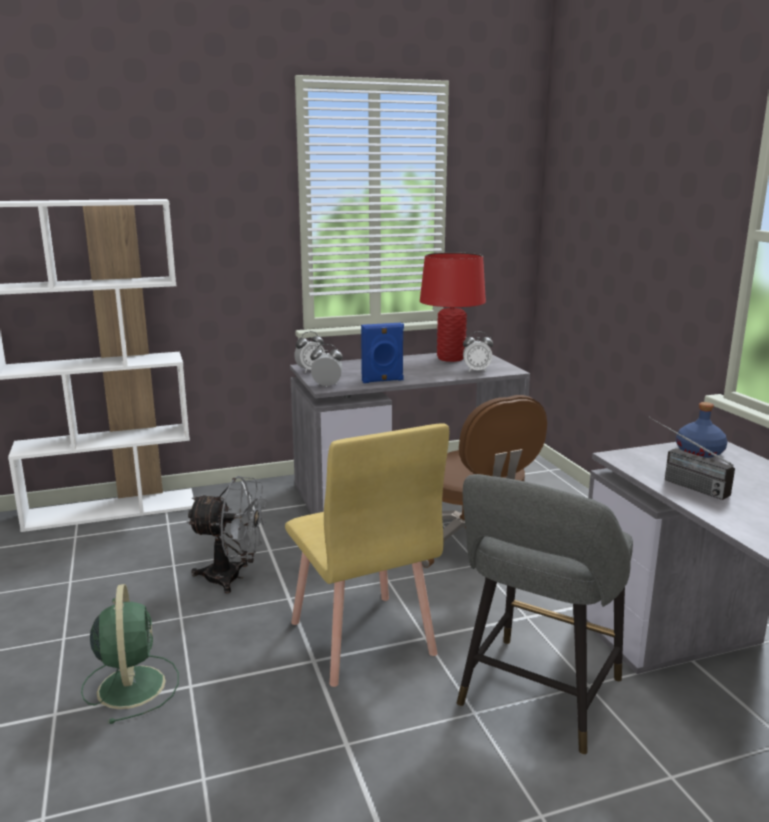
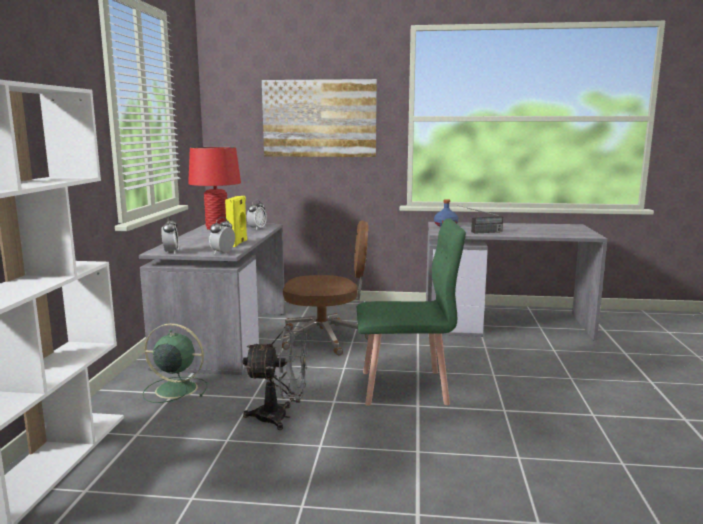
camera: 65 degrees left, 5 degrees down
green fan [81,584,179,724] -> green fan moved to [143,323,207,403]
grey fan [186,476,266,593] -> grey fan turned 60 degrees clockwise [243,326,308,430]
yellow chair [285,423,449,687] -> green chair [357,218,466,406]
blue speaker [361,323,404,383] -> yellow speaker [225,196,247,247]
grey stool [457,474,633,755] -> none
none -> picture [262,79,377,157]

